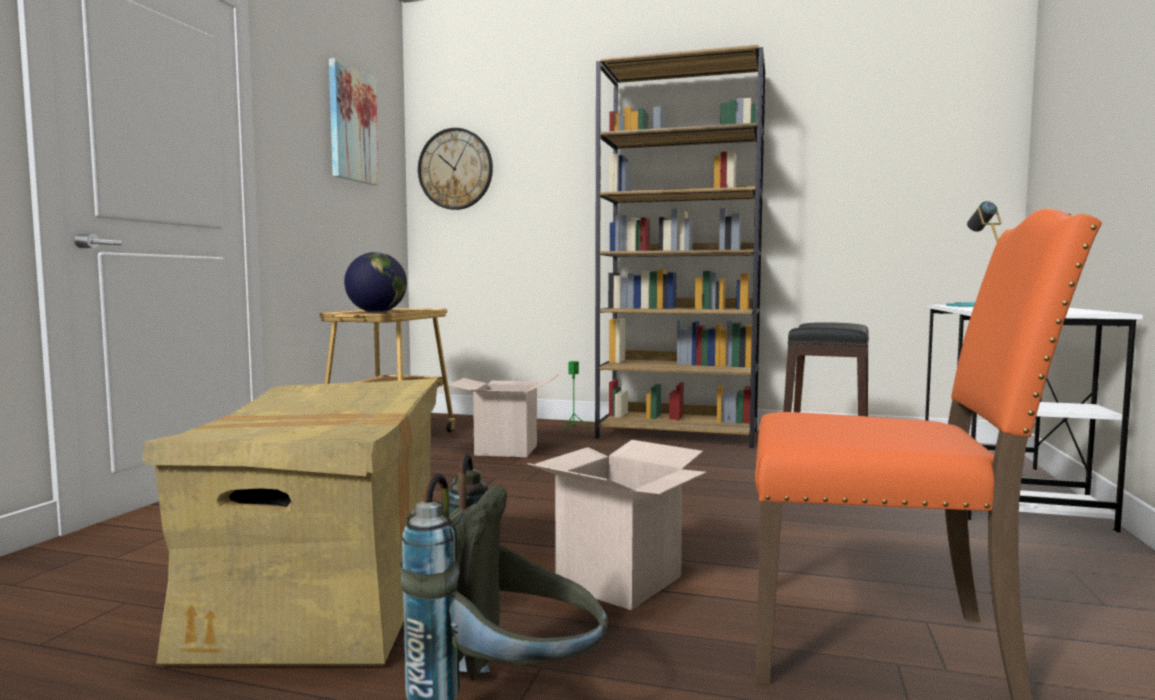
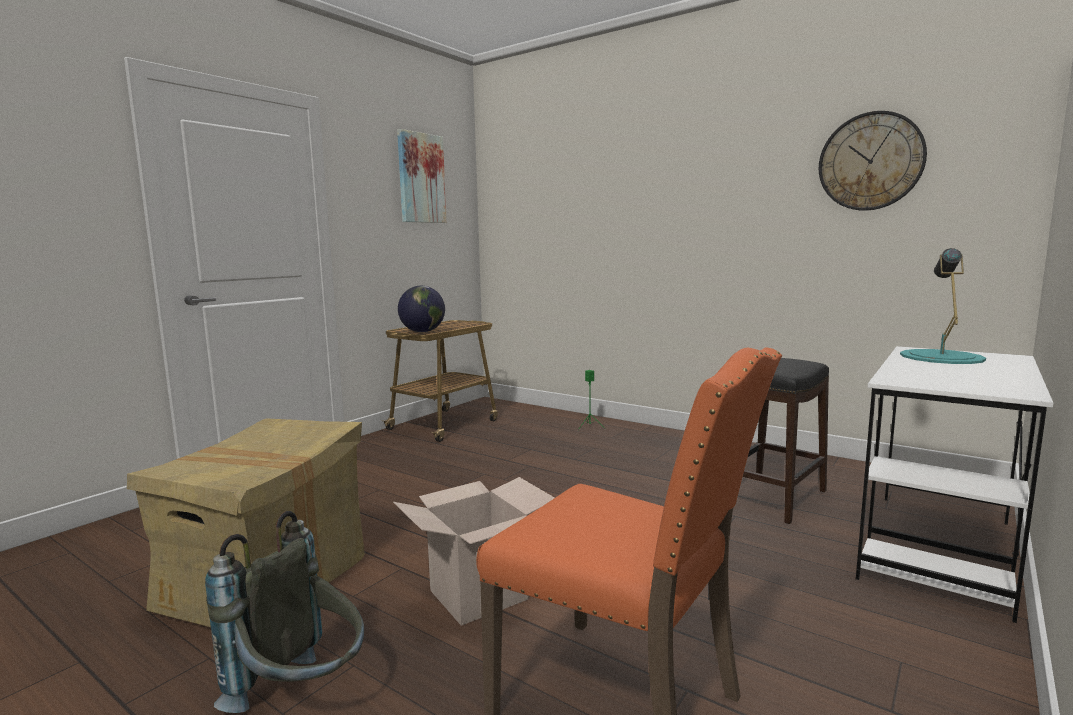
camera: 20 degrees right, 5 degrees up
wall clock [418,128,493,210] -> wall clock moved to [819,111,927,211]
cardboard box [448,374,559,457] -> none
brown bookcase [595,45,766,448] -> none

